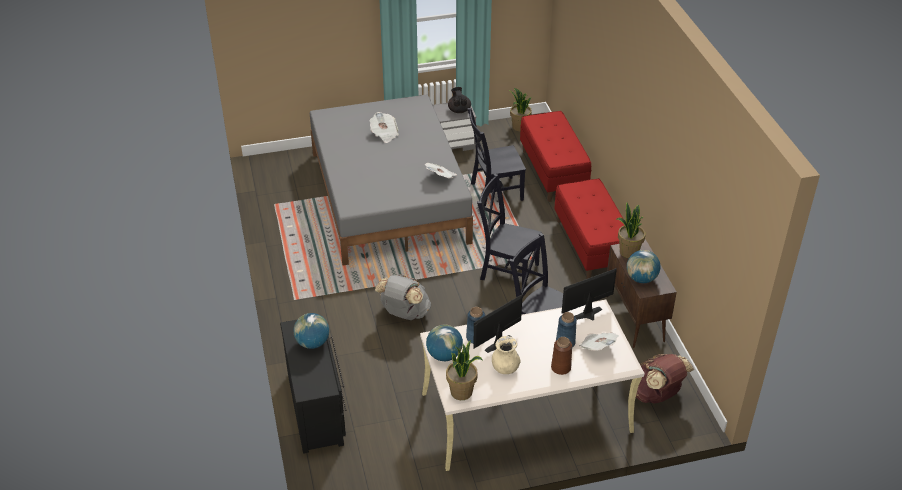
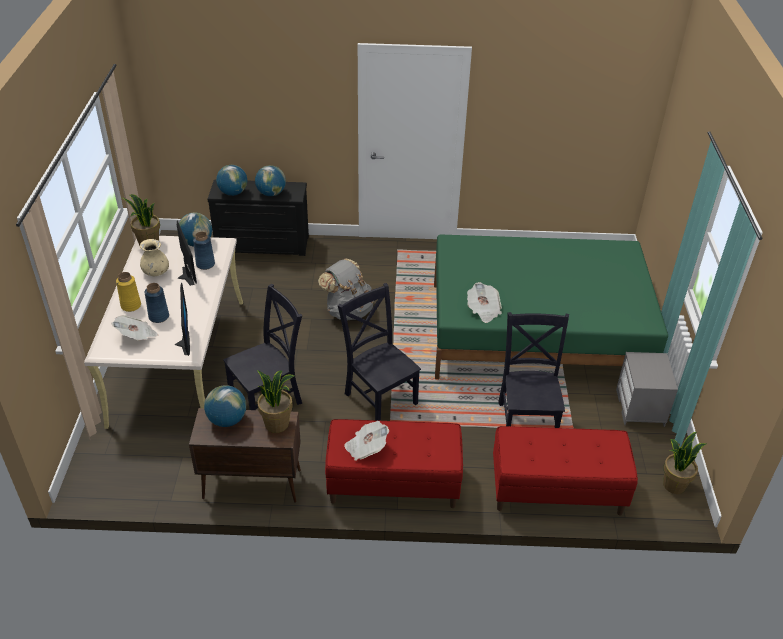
camera: 105 degrees right, 0 degrees up
grey bed [310,94,473,265] -> green bed [434,234,668,379]
newspaper [370,112,399,143] -> newspaper moved to [344,421,389,461]
black teapot [448,87,471,113] -> none
black chair [477,174,542,287] -> black chair turned 75 degrees counterclockwise [338,283,421,421]
brown vase [551,337,572,375] -> yellow vase [116,272,141,312]
brown backpack [636,354,694,404] -> none
none -> globe [216,165,247,196]

